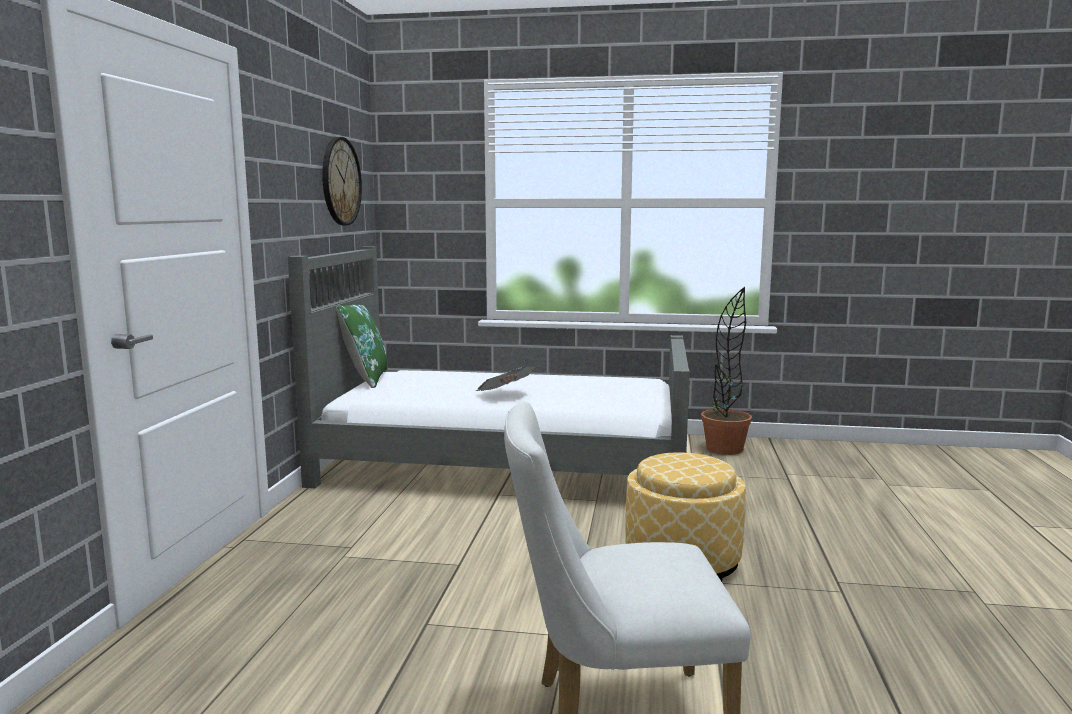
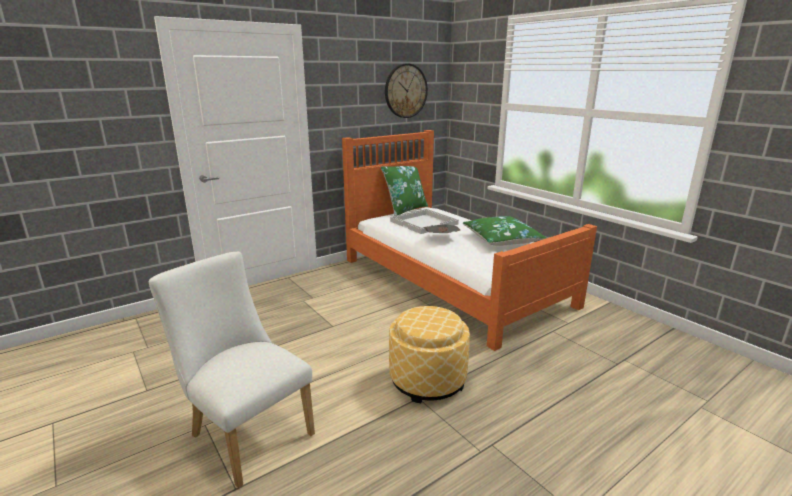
camera: 45 degrees right, 10 degrees up
grey bed [288,246,690,488] -> orange bed [342,130,597,351]
potted plant [701,287,752,455] -> none
none -> white tray [390,209,459,234]
none -> green pillow [463,216,547,246]

